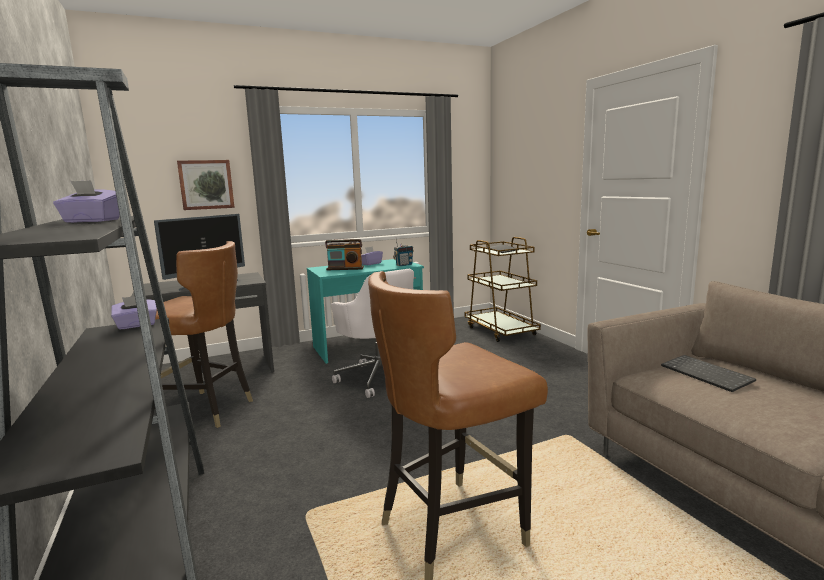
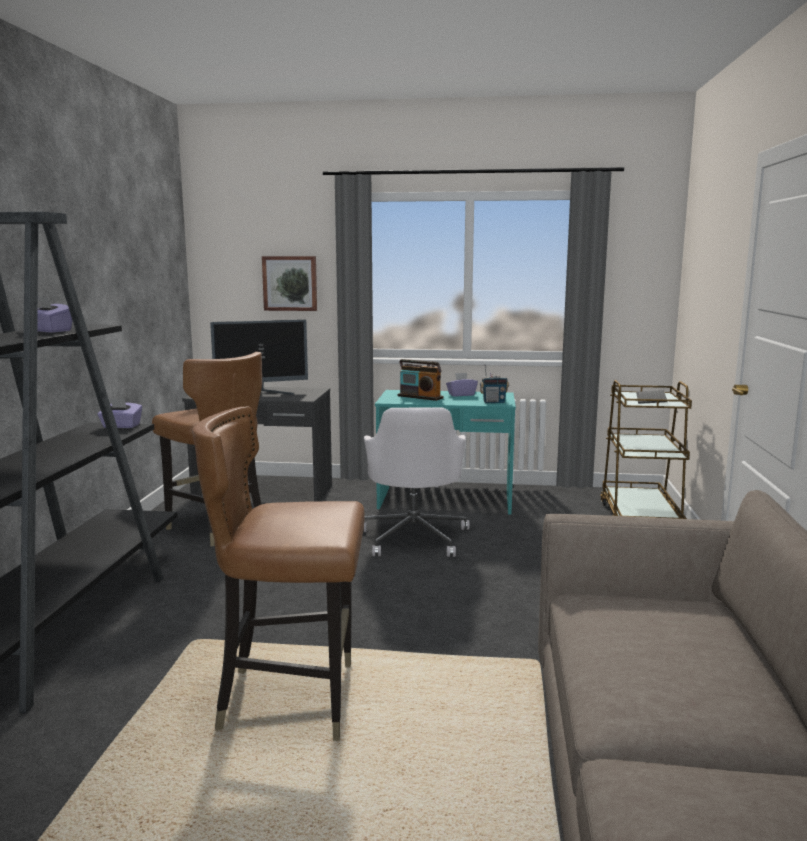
camera: 30 degrees right, 0 degrees up
keyboard [661,355,756,392] -> none

